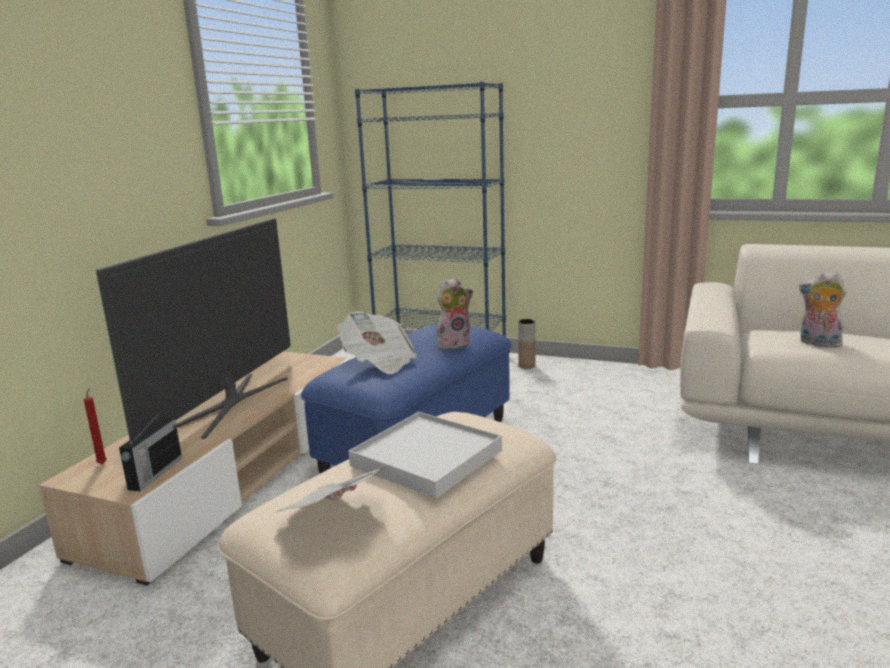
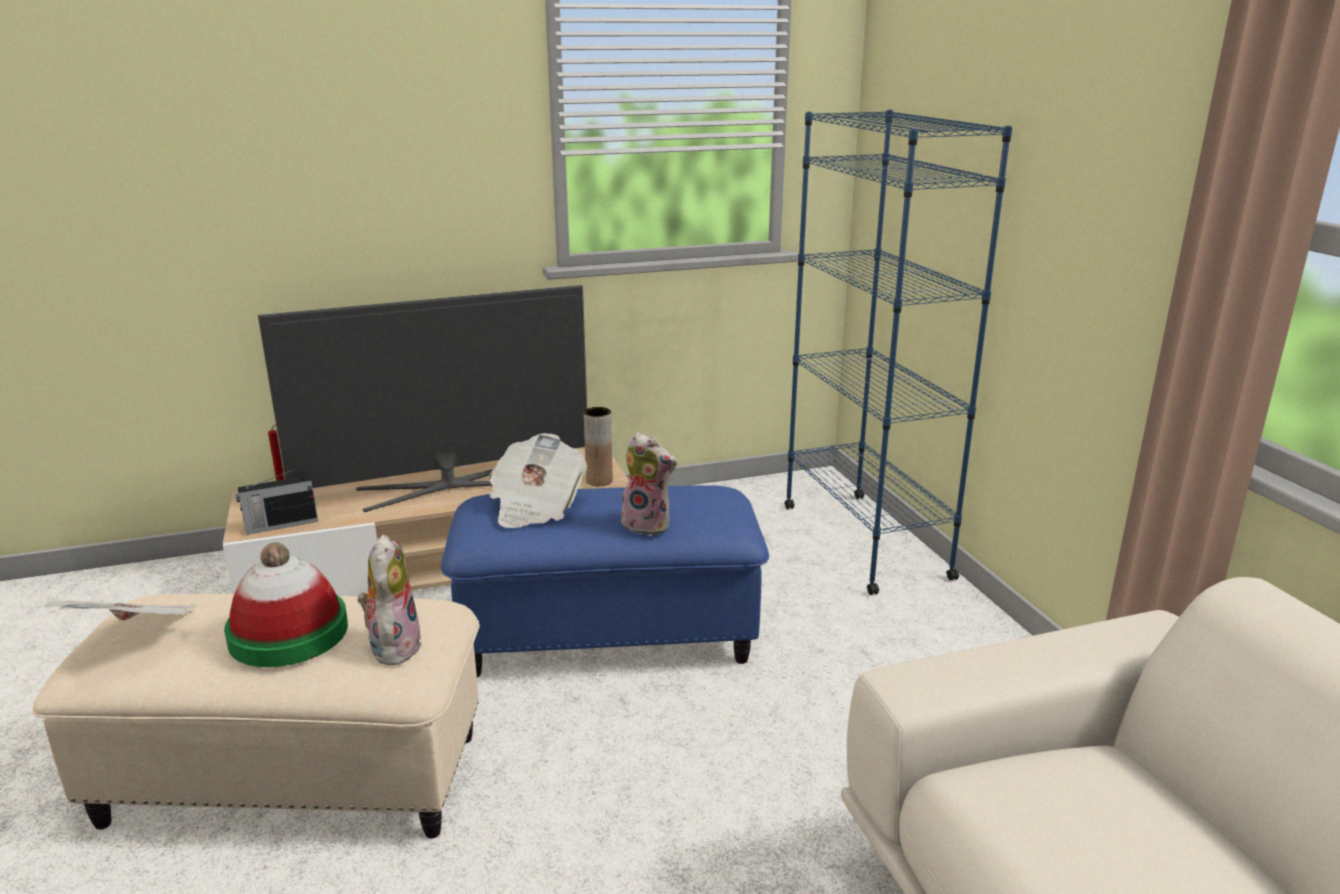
camera: 50 degrees right, 5 degrees up
white tray [348,412,502,498] -> hat [224,542,348,667]
brown vase [518,319,535,369] -> brown vase moved to [584,407,613,486]
plush toy [799,272,847,348] -> plush toy moved to [357,534,421,666]

